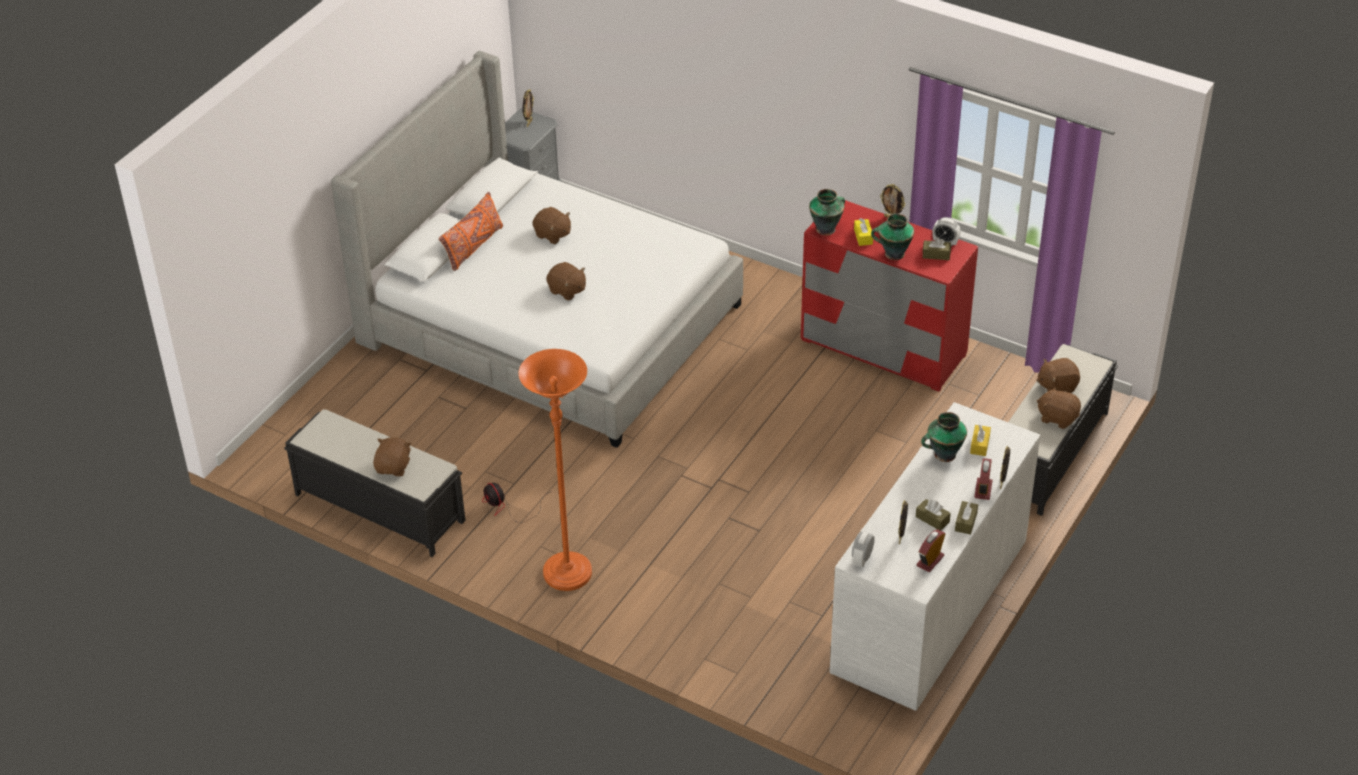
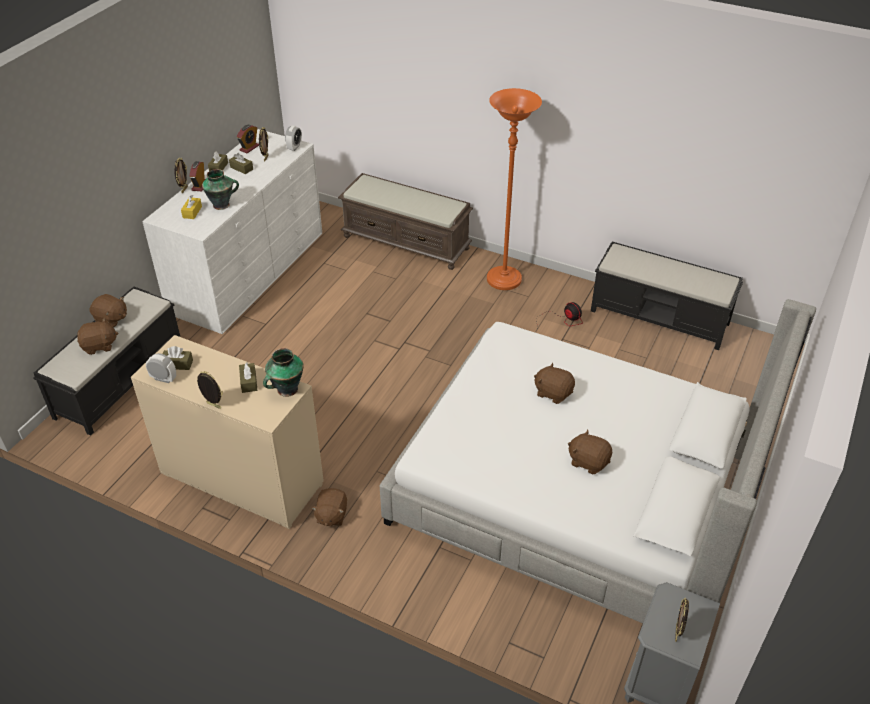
camera: 175 degrees right, 0 degrees up
brown plush toy [373,437,411,476] -> brown plush toy moved to [311,488,347,526]
orange pillow [439,192,503,271] -> none
red dresser [801,200,978,392] -> beige dresser [131,335,324,529]
yellow tissue box [854,218,873,246] -> brown tissue box [239,362,257,393]
vase [871,213,914,260] -> none
none -> brown bench [338,173,473,270]

